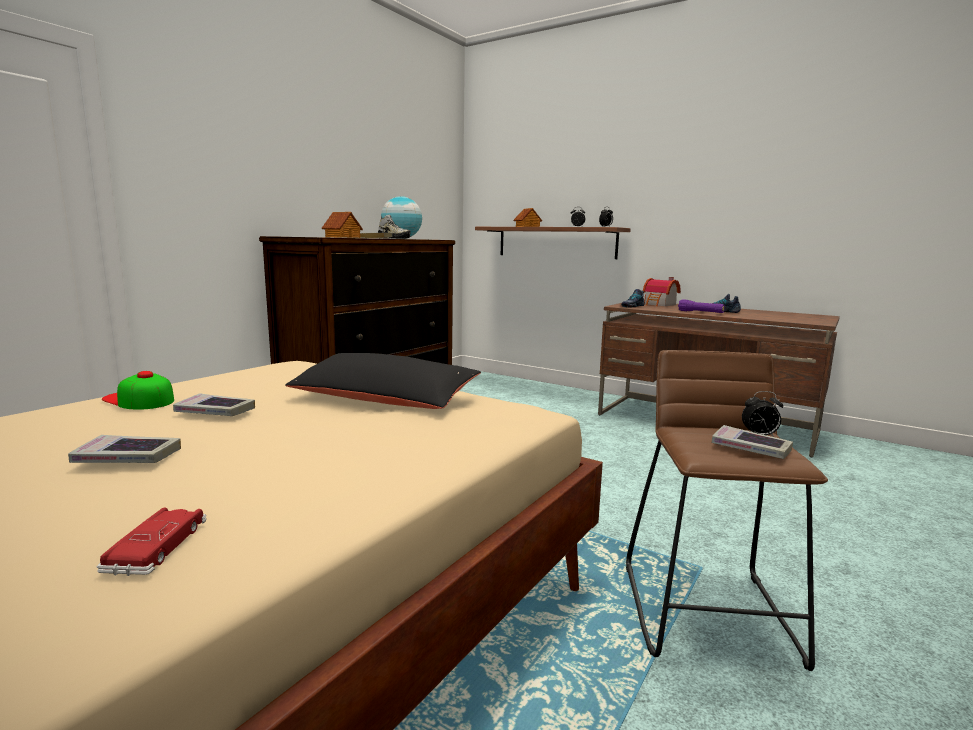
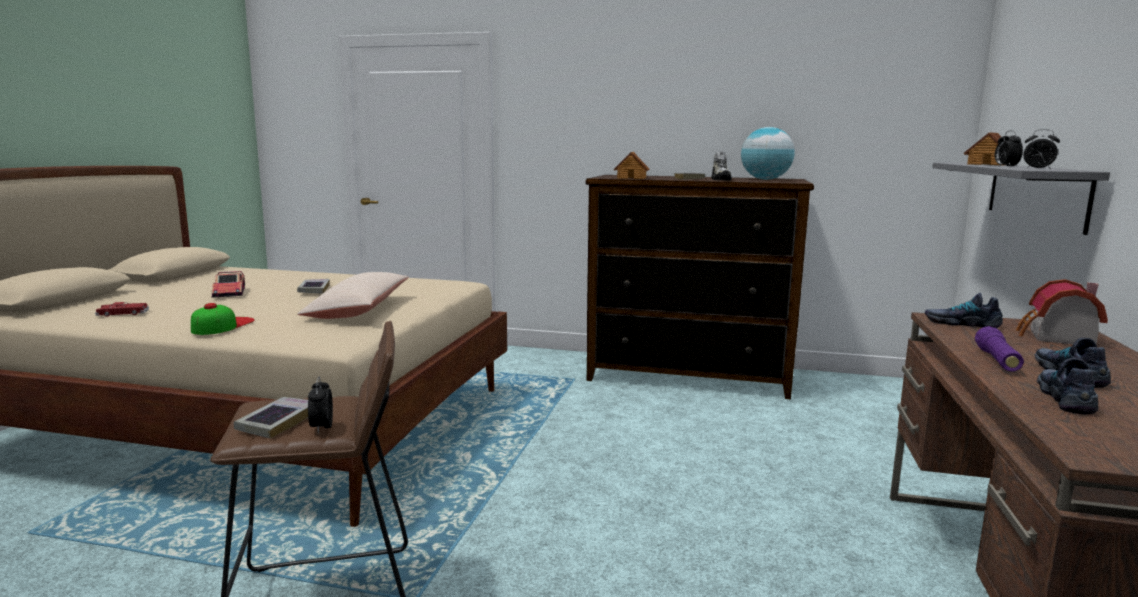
camera: 70 degrees right, 0 degrees up
book [68,435,181,463] -> toy car [212,271,245,297]
cap [102,371,174,410] -> cap moved to [191,303,255,335]
black pillow [285,353,481,409] -> beige pillow [297,272,409,319]
brown shelf [475,227,631,259] -> grey shelf [932,163,1110,235]
none -> shoe [1037,358,1098,415]

